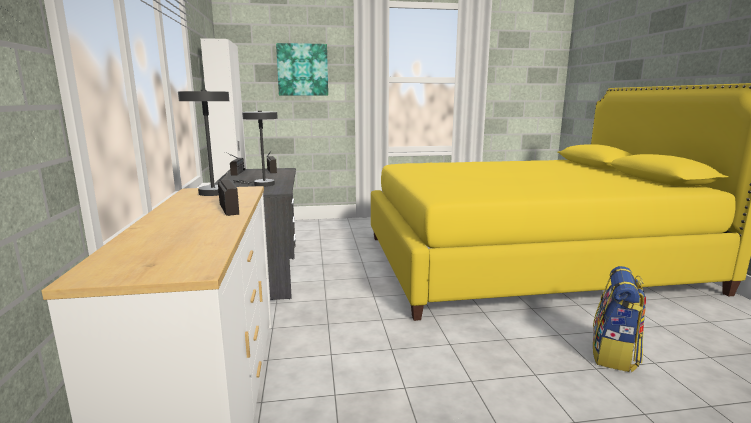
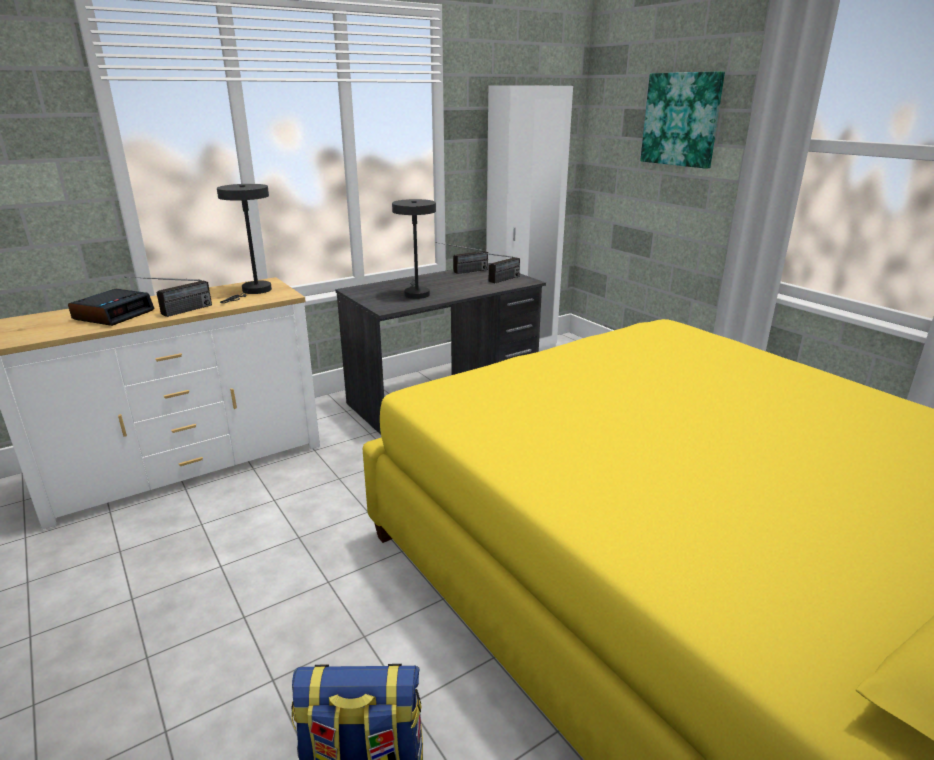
camera: 65 degrees right, 10 degrees up
none -> alarm clock [68,289,155,326]

